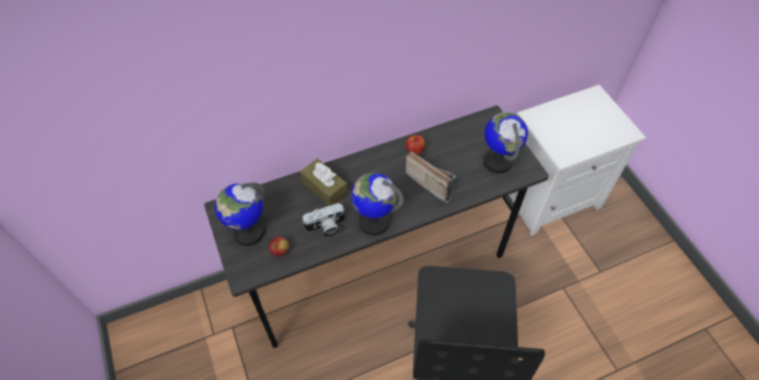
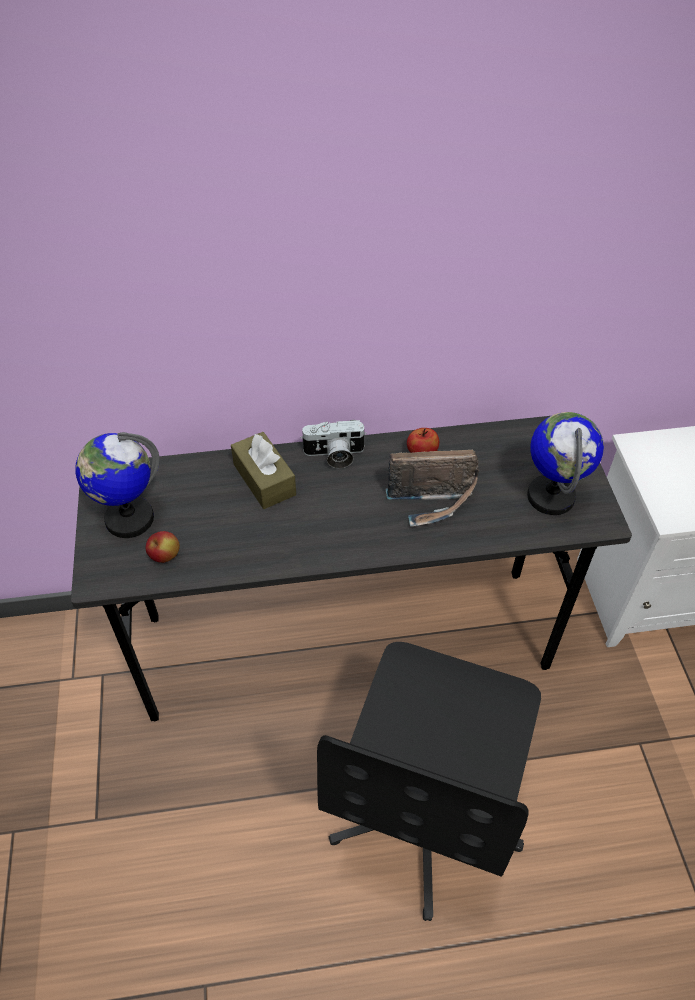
camera: 15 degrees right, 5 degrees down
camera [302,203,345,238] -> camera moved to [300,420,367,468]
globe [351,173,404,235] -> none
radio [405,151,456,203] -> radio turned 120 degrees clockwise [385,450,479,527]

